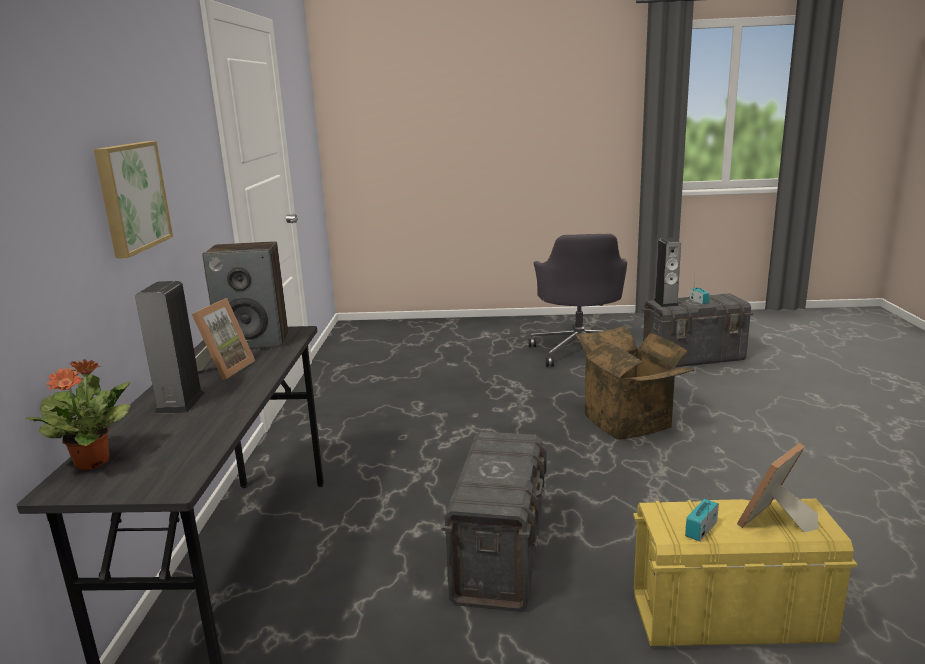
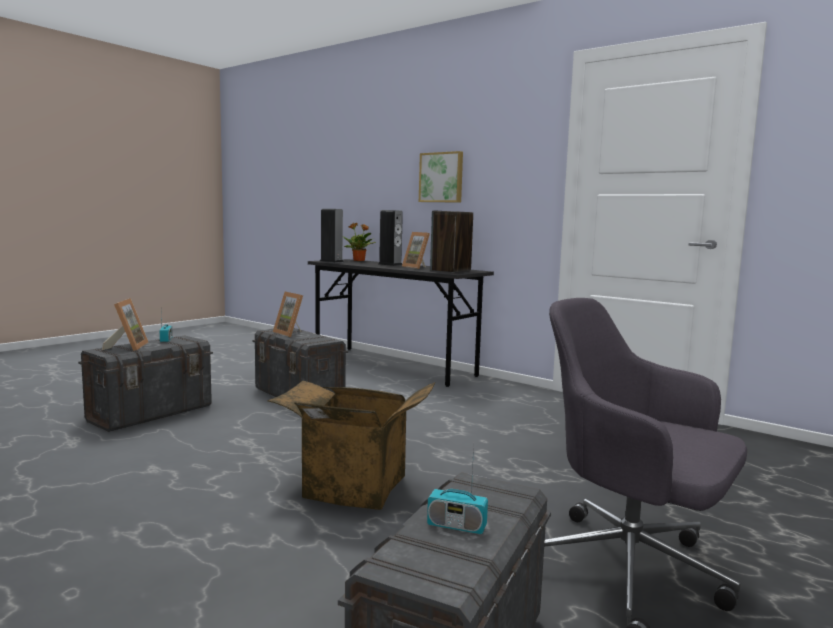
camera: 125 degrees right, 10 degrees down
yellow storage box [633,497,857,646] -> grey storage box [78,335,213,432]
speaker [654,238,681,307] -> speaker moved to [320,209,344,263]
none -> picture frame [273,292,303,337]

